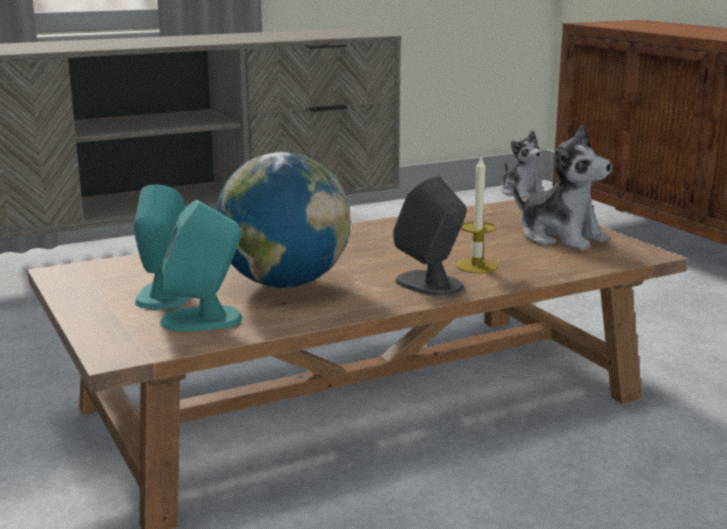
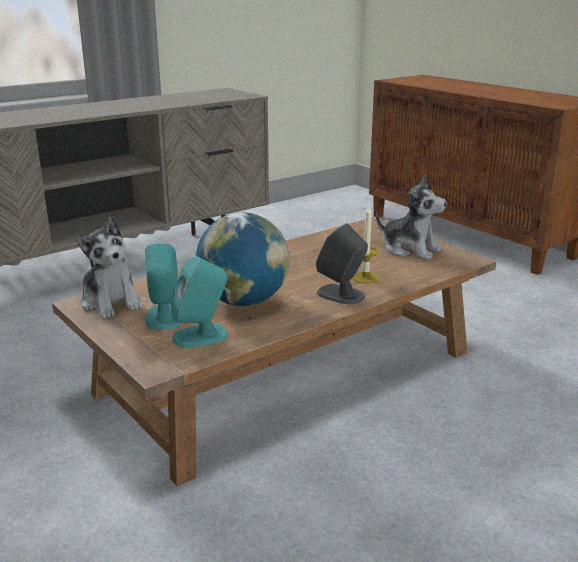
camera: 10 degrees left, 5 degrees up
plush toy [501,130,544,199] -> plush toy moved to [76,217,143,319]

